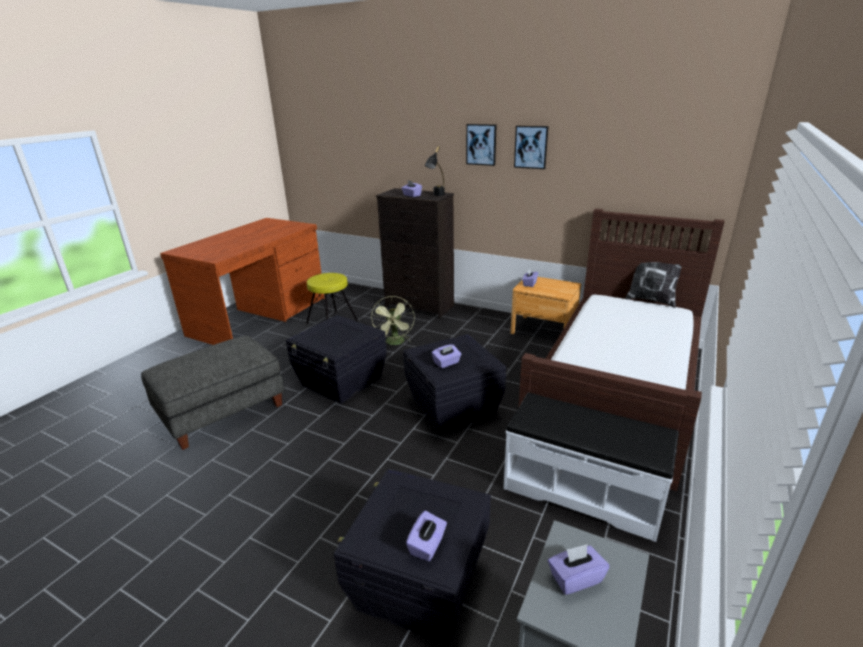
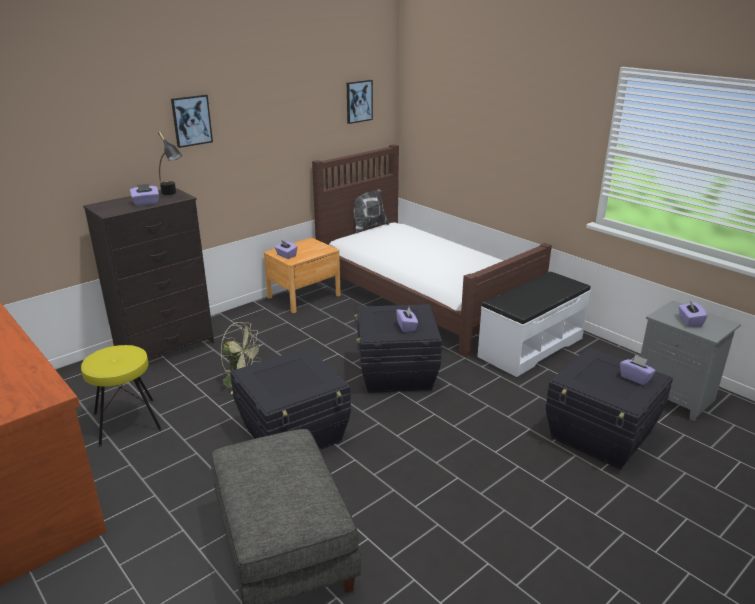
camera: 70 degrees left, 0 degrees up
picture [514,126,549,169] -> picture moved to [347,80,373,124]

